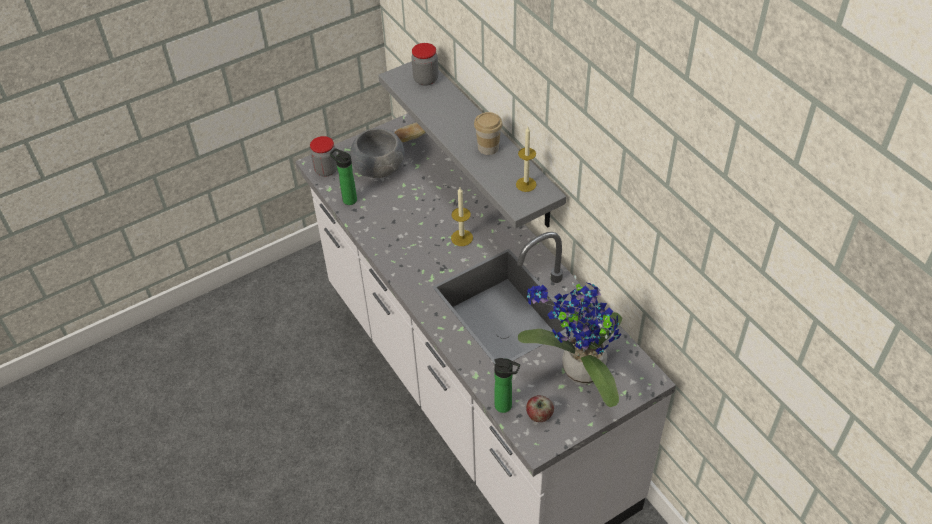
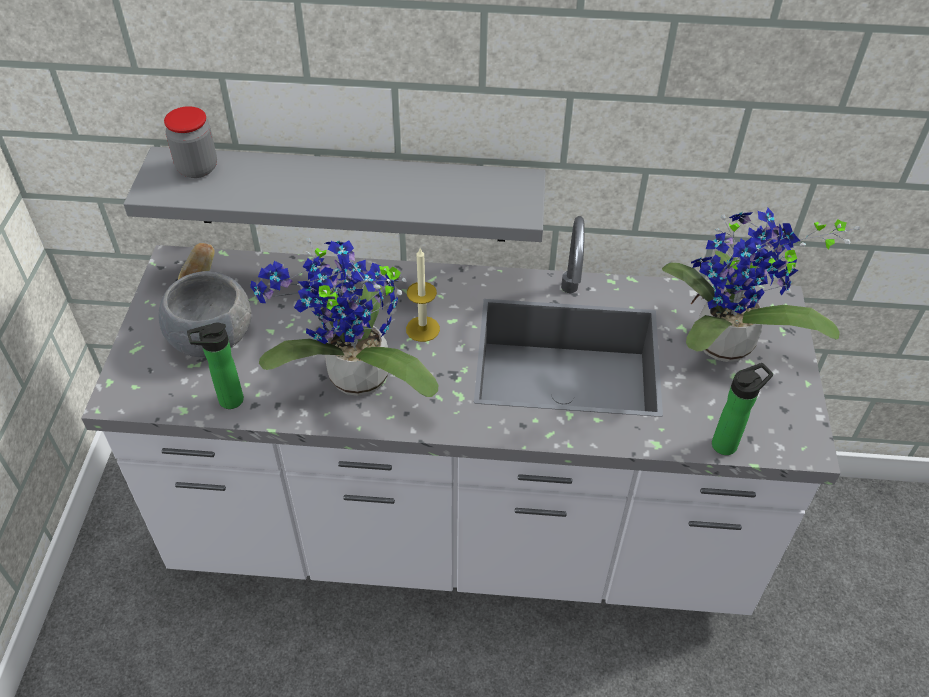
camera: 55 degrees left, 0 degrees up
jar [310,136,337,177] -> none
cup [474,112,502,155] -> none
candle [516,127,536,192] -> none
apple [526,395,554,422] -> none
none -> potted plant [250,238,438,397]

